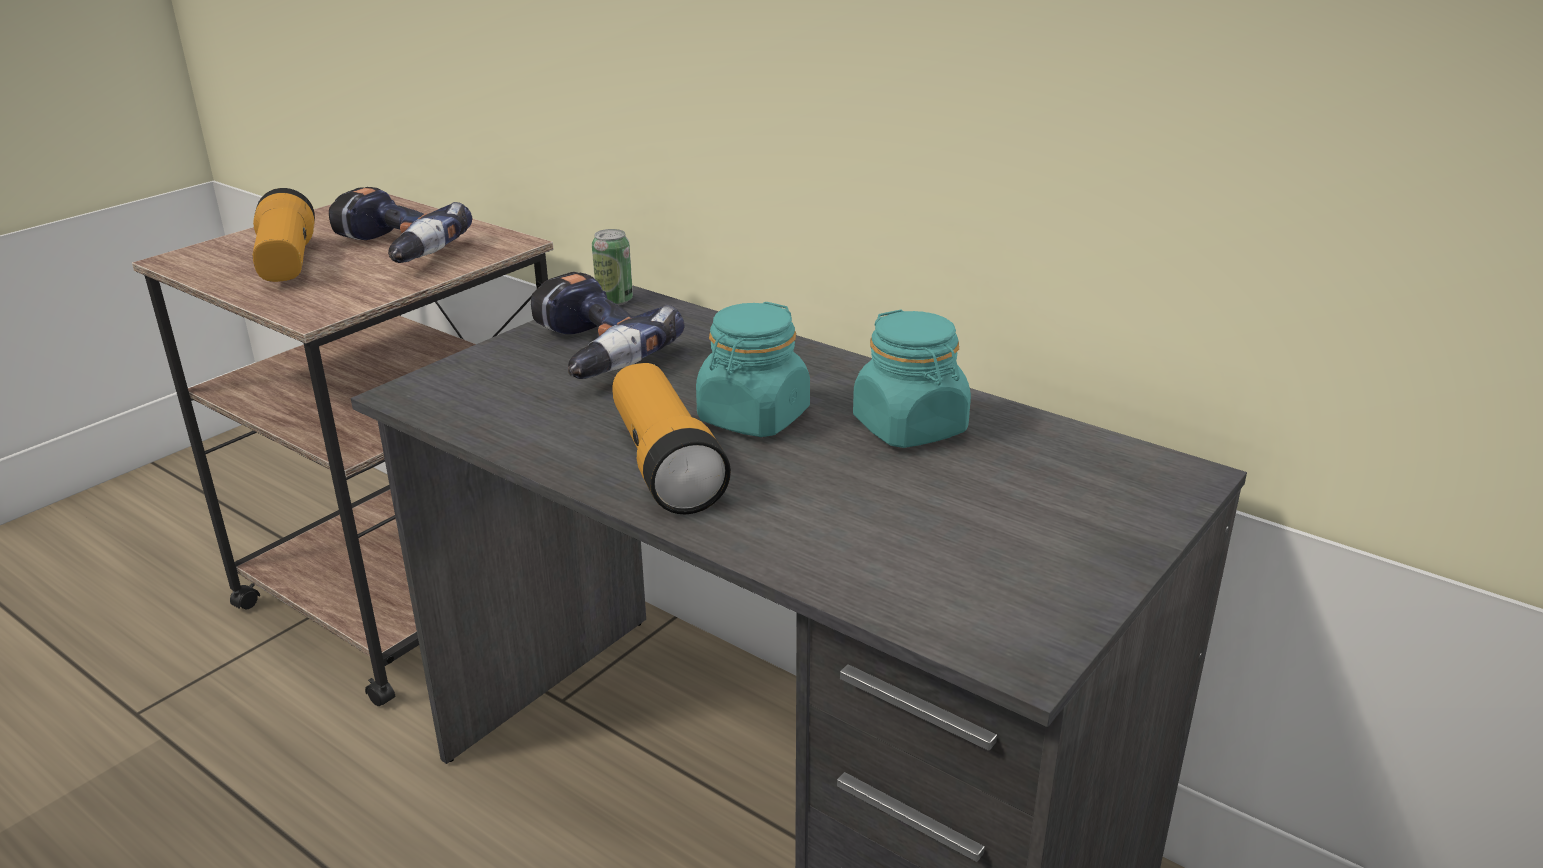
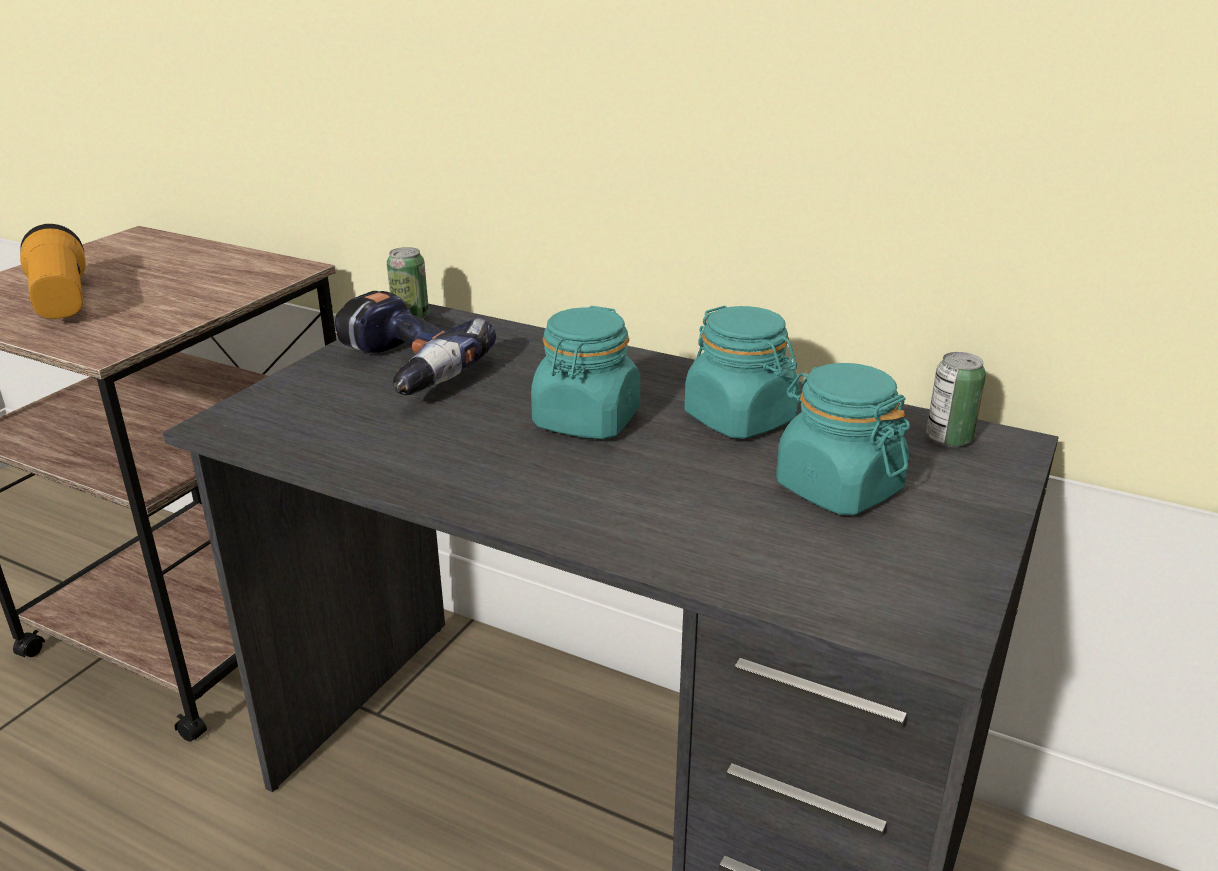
camera: 10 degrees left, 0 degrees up
power drill [329,187,472,263] -> none
flashlight [612,363,731,514] -> none
none -> turquoise jar [776,363,910,515]
none -> can [926,352,986,447]

